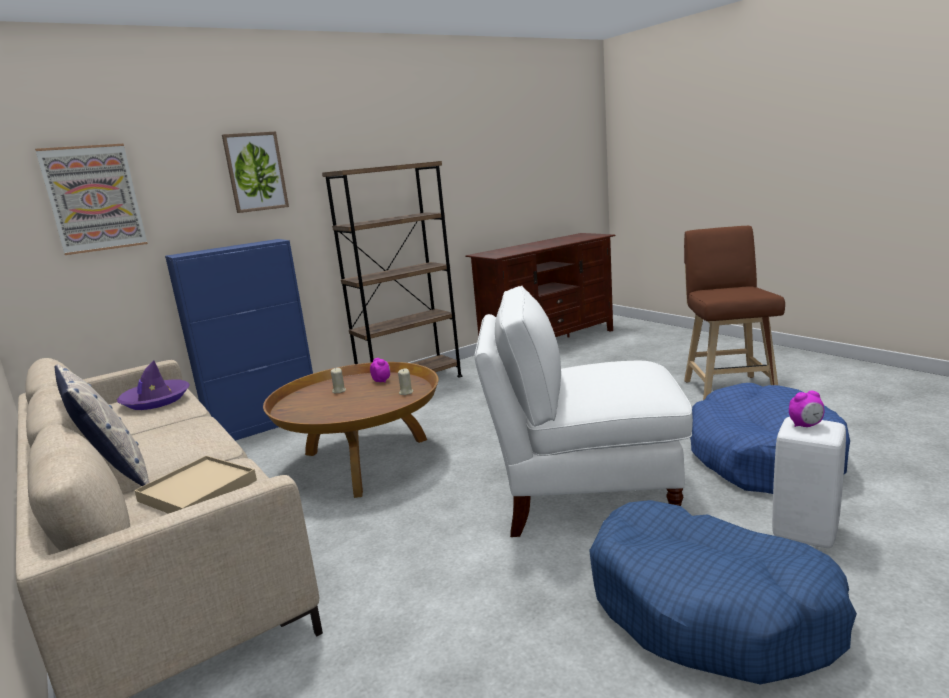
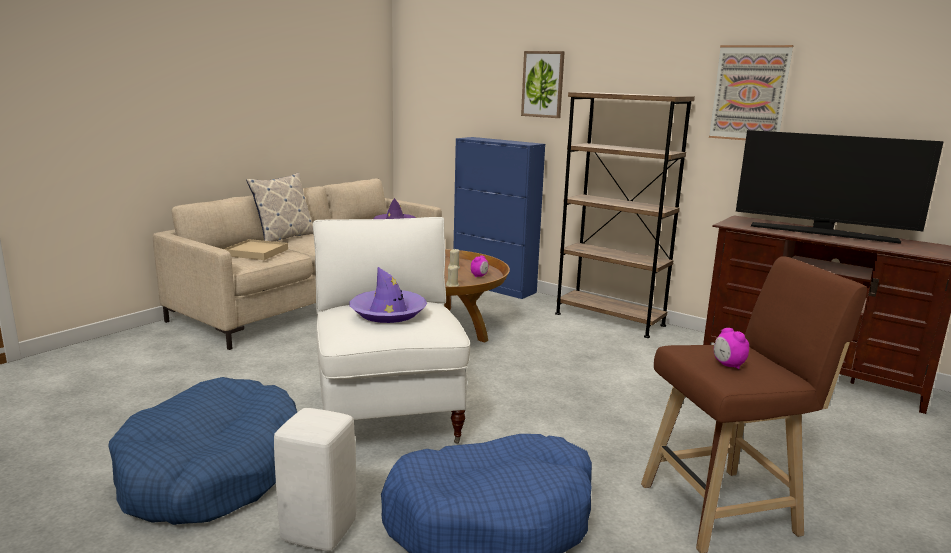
camera: 70 degrees right, 0 degrees up
picture [35,144,148,255] -> picture moved to [709,45,793,140]
alarm clock [789,391,825,427] -> alarm clock moved to [714,328,749,369]
none -> purple hat [349,267,427,323]
none -> television [736,130,944,244]

